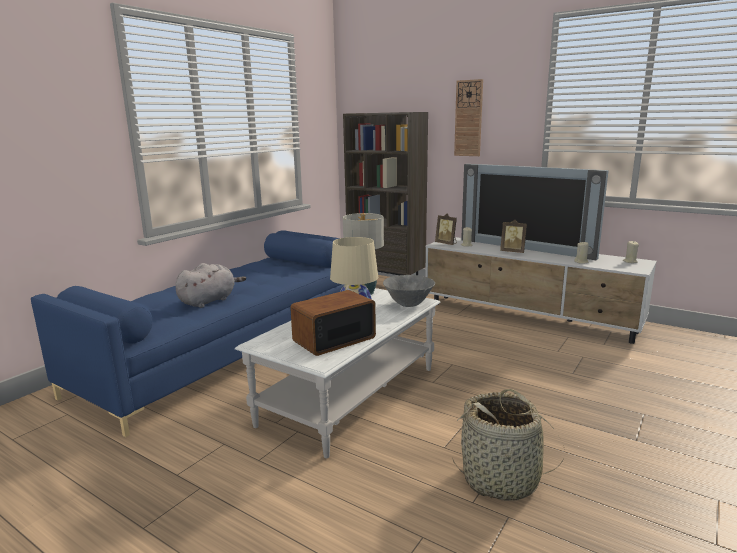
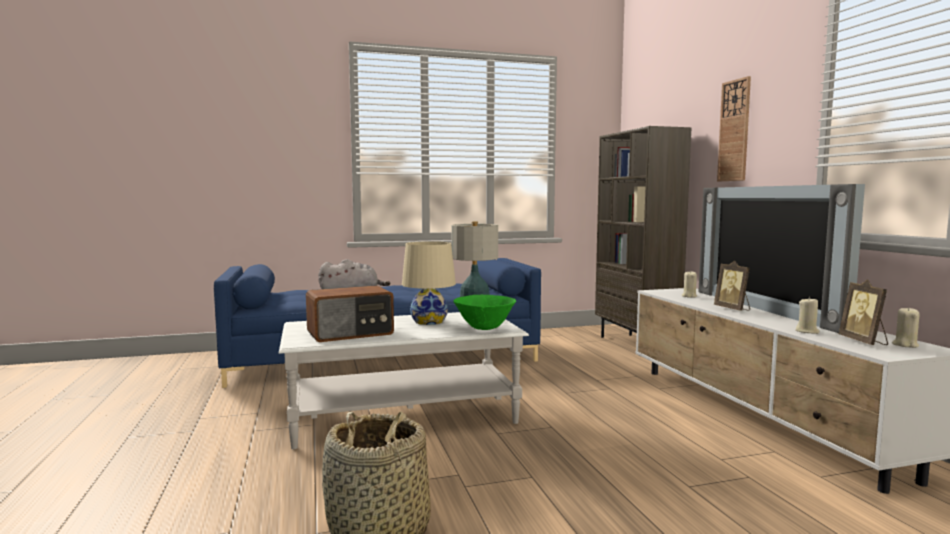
camera: 40 degrees right, 10 degrees down
radio [290,290,376,356] -> radio turned 150 degrees clockwise [306,285,394,342]
grey bowl [383,275,435,307] -> green bowl [453,295,516,330]
picture frame [435,214,457,245] -> picture frame moved to [839,279,888,345]

